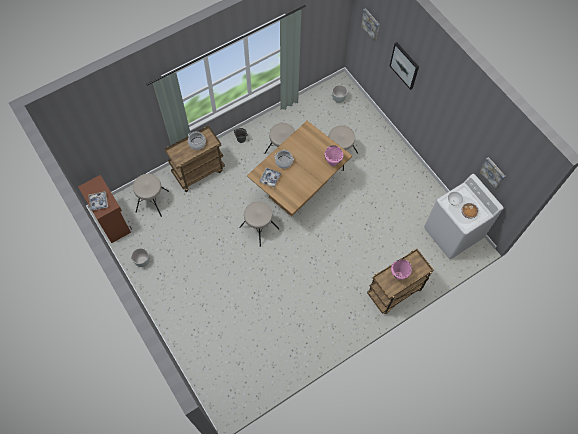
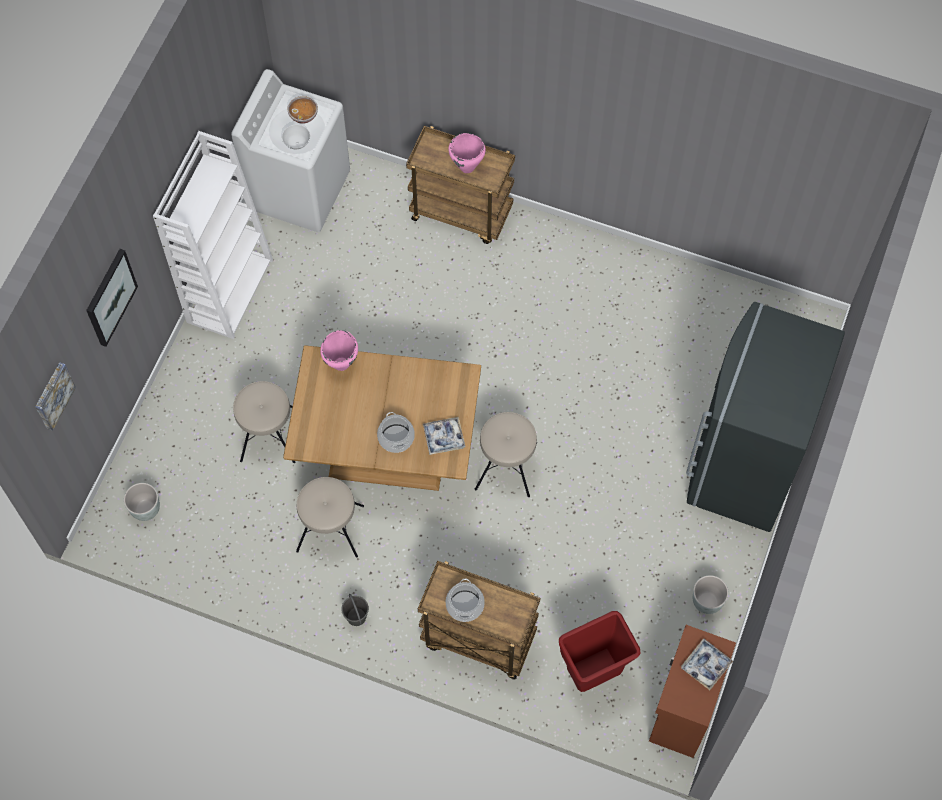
camera: 125 degrees left, 0 degrees up
beige stool [133,174,169,217] -> red trash can [559,611,641,692]
picture [479,157,505,190] -> none
none -> white bookcase [153,131,273,339]
none -> grey fridge [686,302,845,532]

